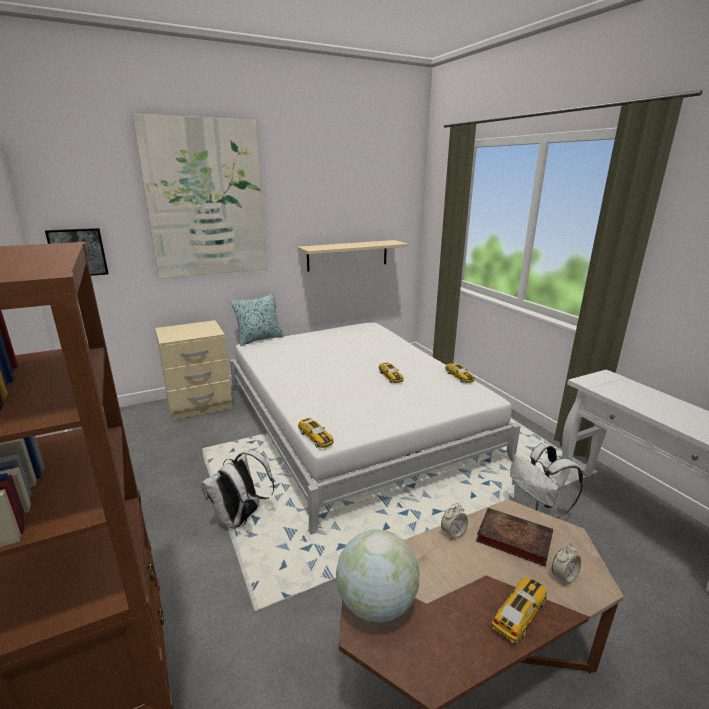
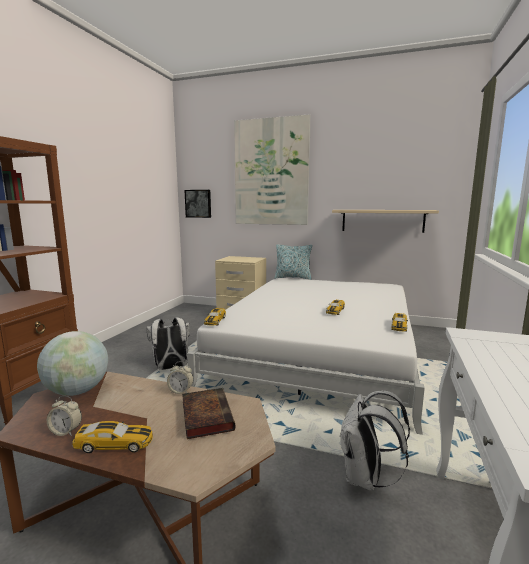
camera: 45 degrees right, 10 degrees down
alarm clock [552,543,581,585] -> alarm clock moved to [47,396,82,436]

